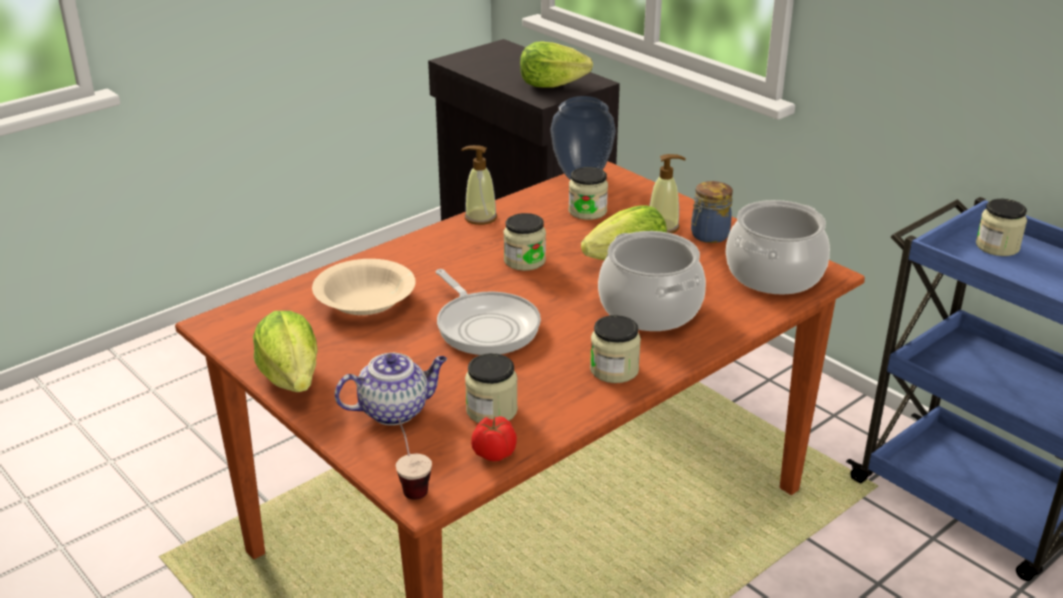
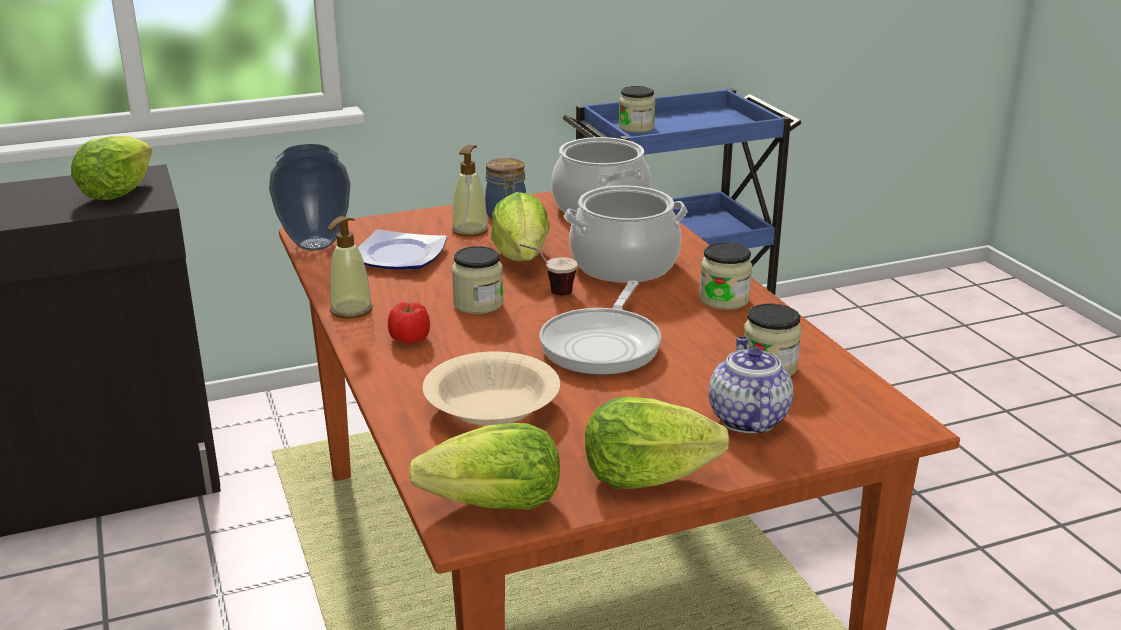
camera: 70 degrees left, 5 degrees down
cup [396,418,432,500] -> cup moved to [519,244,577,295]
frying pan [435,269,541,355] -> frying pan turned 120 degrees clockwise [539,280,661,375]
tomato [471,416,517,461] -> tomato moved to [388,302,430,344]
jar [568,167,608,220] -> plate [358,229,447,270]
none -> lettuce [408,423,560,510]

